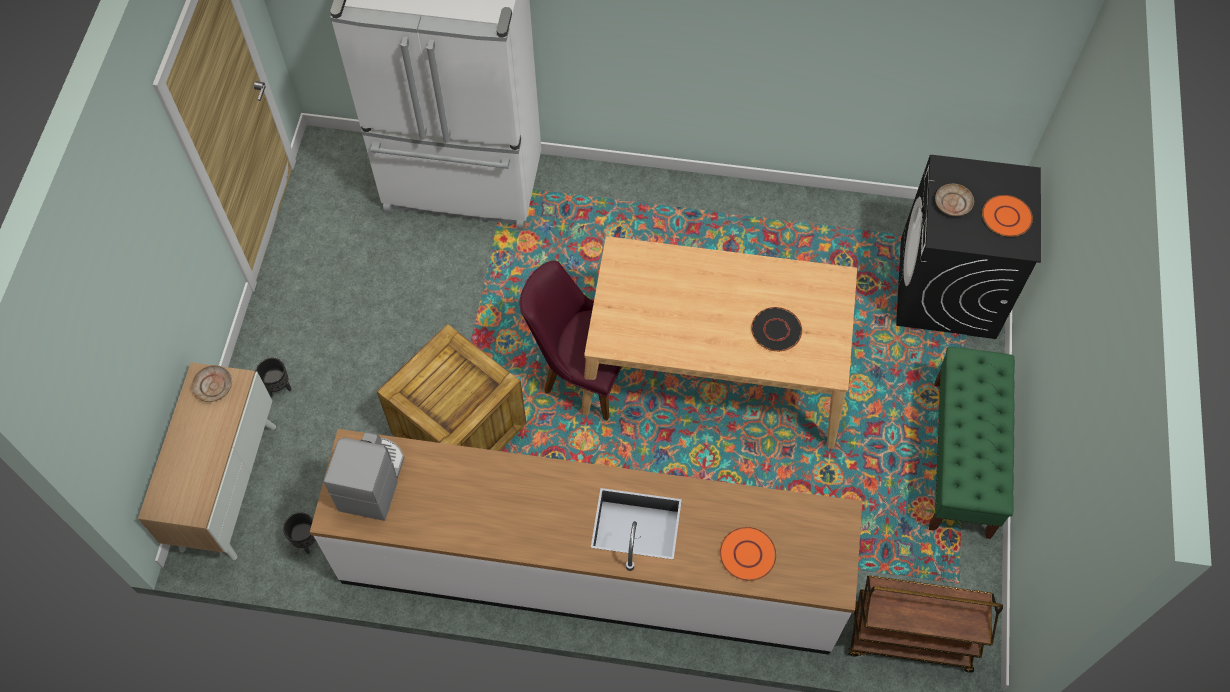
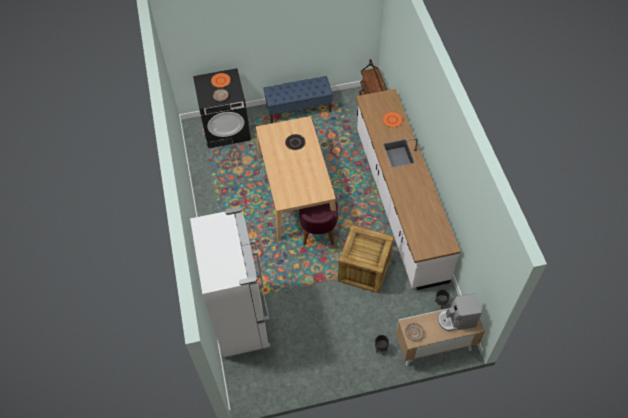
camera: 110 degrees left, 5 degrees down
coffee machine [324,432,405,521] -> coffee machine moved to [438,293,482,331]
green bench [929,347,1015,539] -> blue bench [263,76,333,123]

